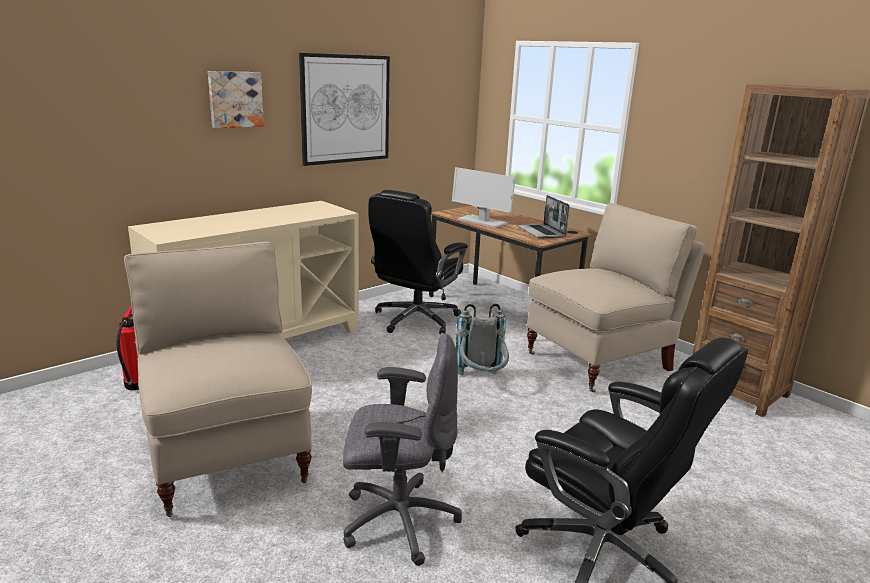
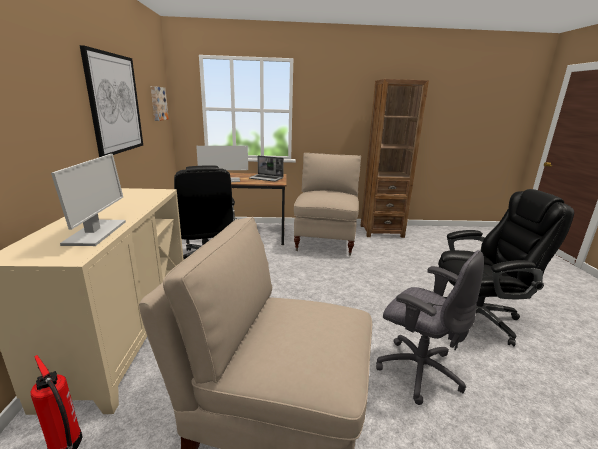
camera: 50 degrees left, 0 degrees up
picture [208,71,264,128] -> picture moved to [151,86,169,121]
grey office chair [343,333,462,566] -> grey office chair turned 90 degrees clockwise [376,250,484,405]
grey backpack [456,304,509,375] -> none
none -> monitor [51,154,126,246]

